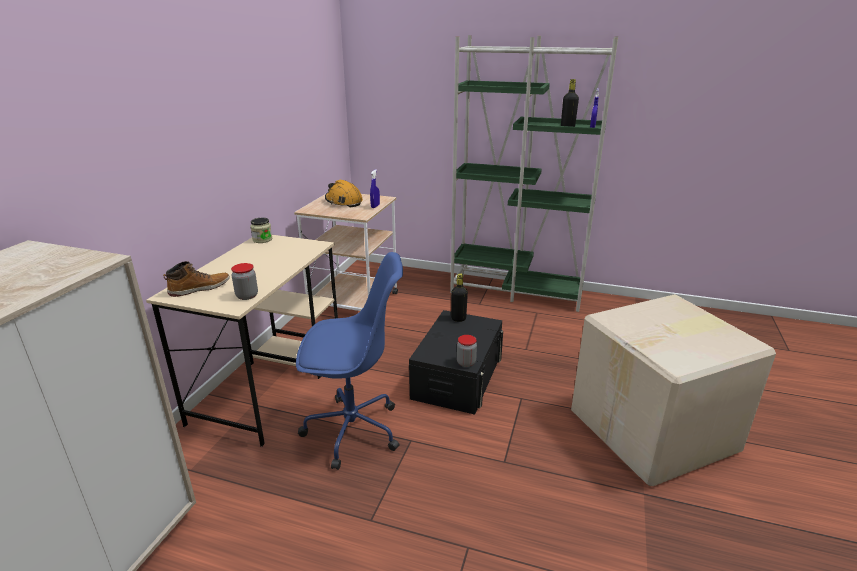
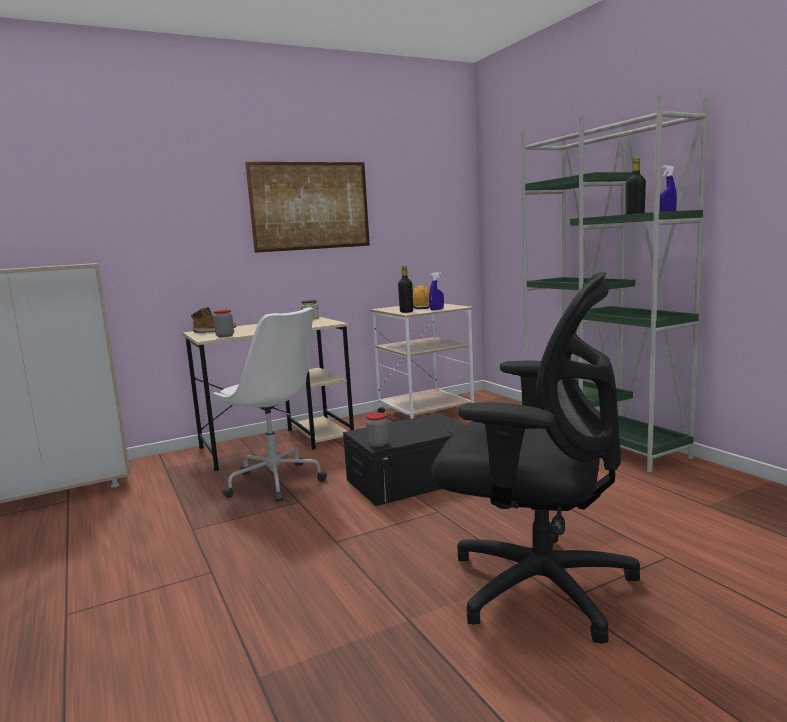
camera: 45 degrees right, 15 degrees down
blue office chair [296,252,403,470] -> white office chair [213,307,327,502]
black bottle [451,273,468,322] -> black bottle moved to [398,266,413,313]
cardboard box [571,294,776,486] -> black office chair [432,272,640,644]
none -> picture [245,162,370,253]

